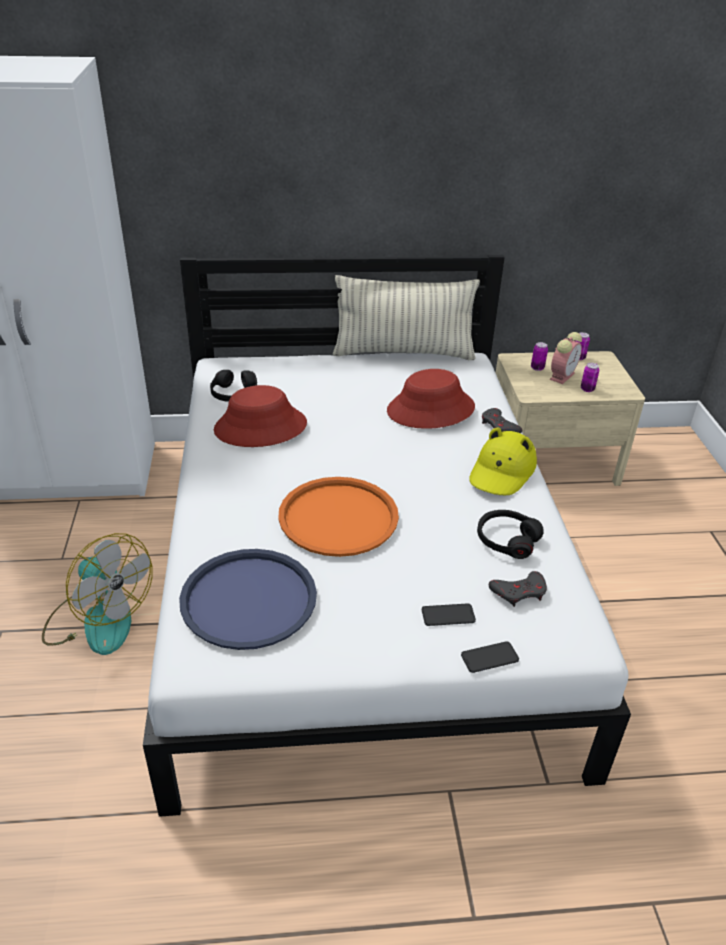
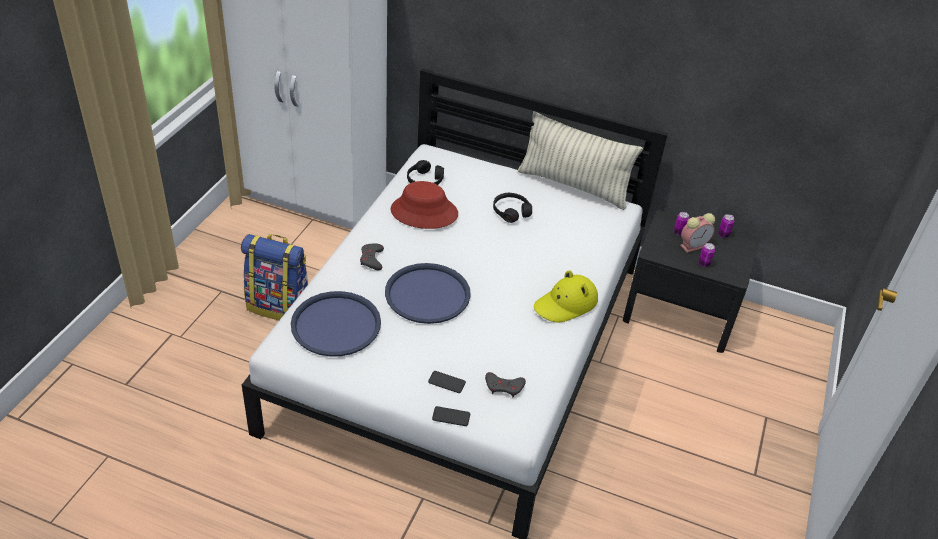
camera: 25 degrees right, 5 degrees up
fan [42,533,153,655] -> backpack [241,234,308,321]
orange tray [278,477,399,557] -> blue tray [385,263,471,324]
red hat [387,369,475,429] -> none
black headphones [477,510,544,559] -> black headphones moved to [493,193,532,223]
grey game controller [482,408,522,434] -> grey game controller moved to [360,243,384,271]
beige nightstand [496,351,645,486] -> black nightstand [623,210,759,353]

